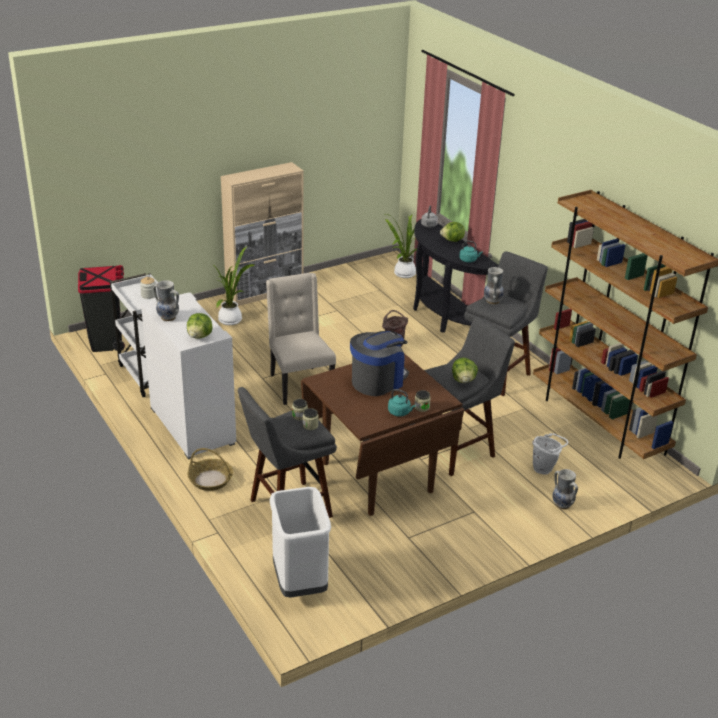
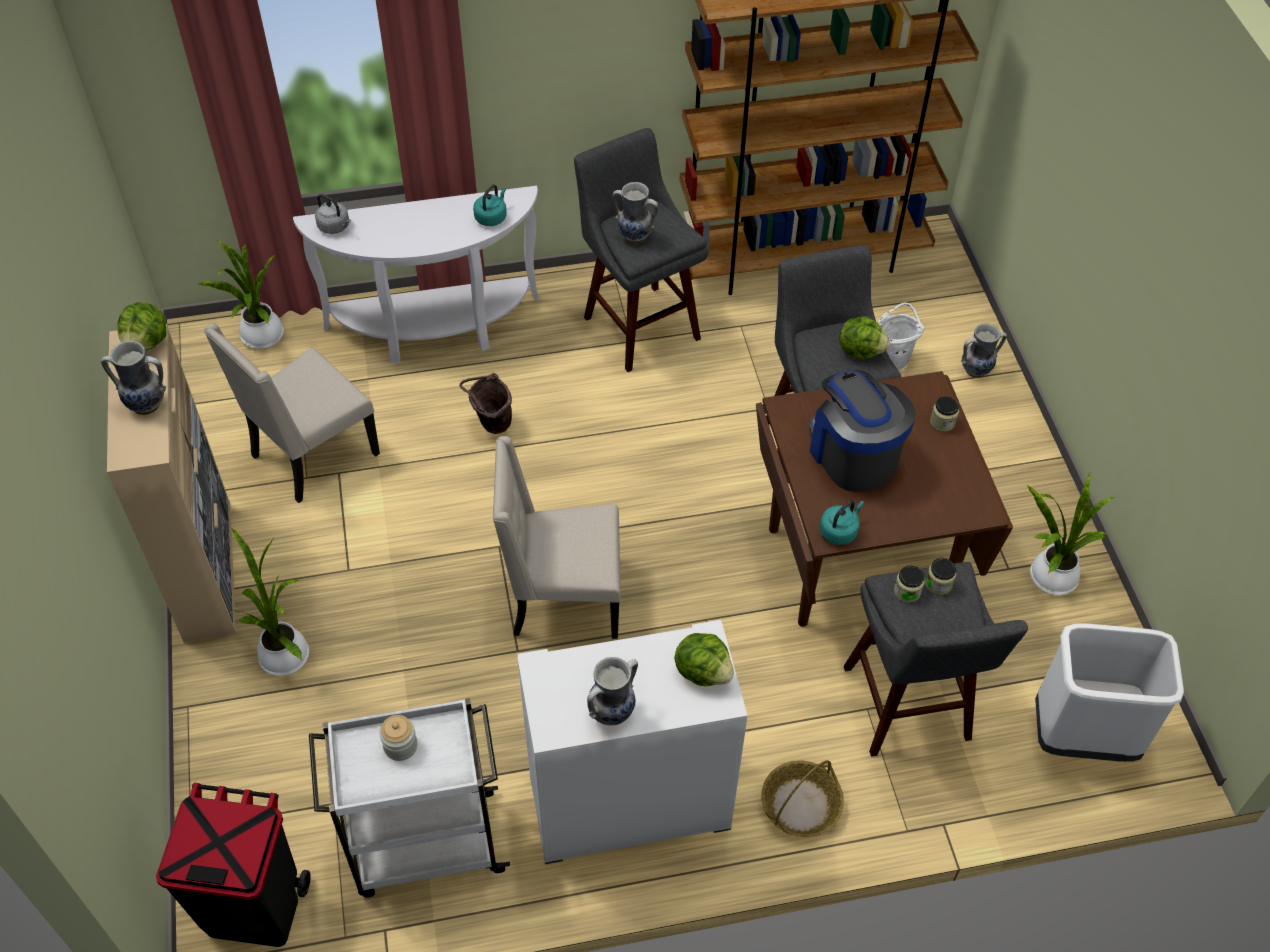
camera: 70 degrees left, 20 degrees up
turquoise kettle [388,389,416,416] -> turquoise kettle moved to [820,500,864,545]
black console table [413,219,499,333] -> white console table [293,186,539,364]
lettuce [440,222,465,242] -> lettuce moved to [117,302,167,350]
none -> vase [101,341,166,415]
none -> beige chair [204,323,380,503]
none -> potted plant [1027,471,1115,595]

